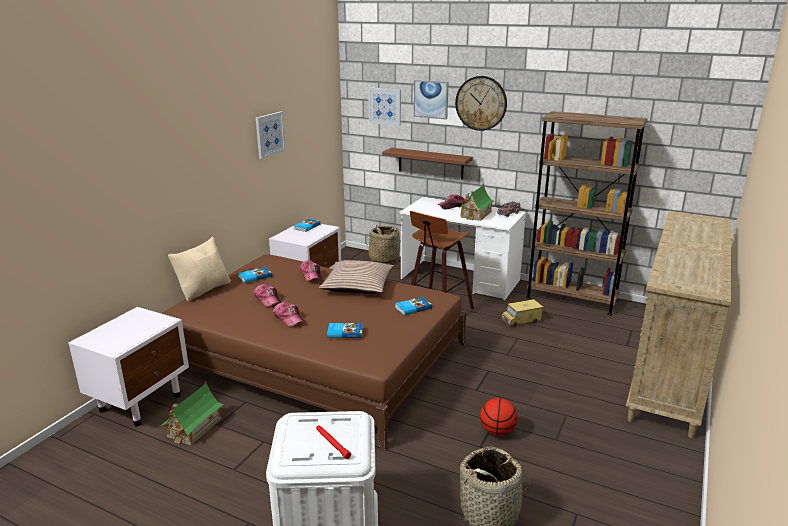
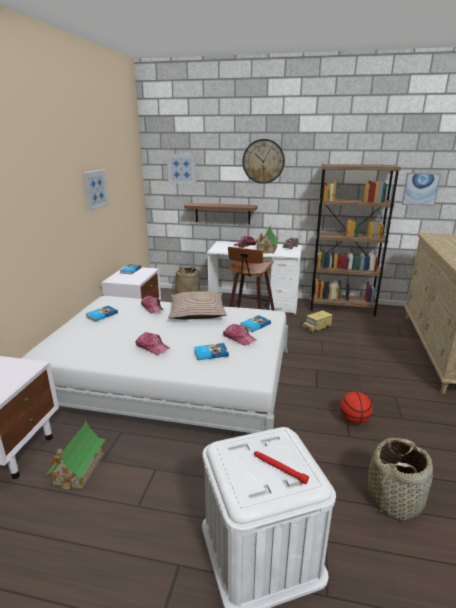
camera: 15 degrees left, 0 degrees up
brown bed [161,254,467,451] -> white bed [21,296,288,433]
beige pillow [168,237,231,302] -> none
cap [254,284,281,307] -> cap moved to [223,324,256,346]
picture [414,80,449,119] -> picture moved to [402,173,441,206]

